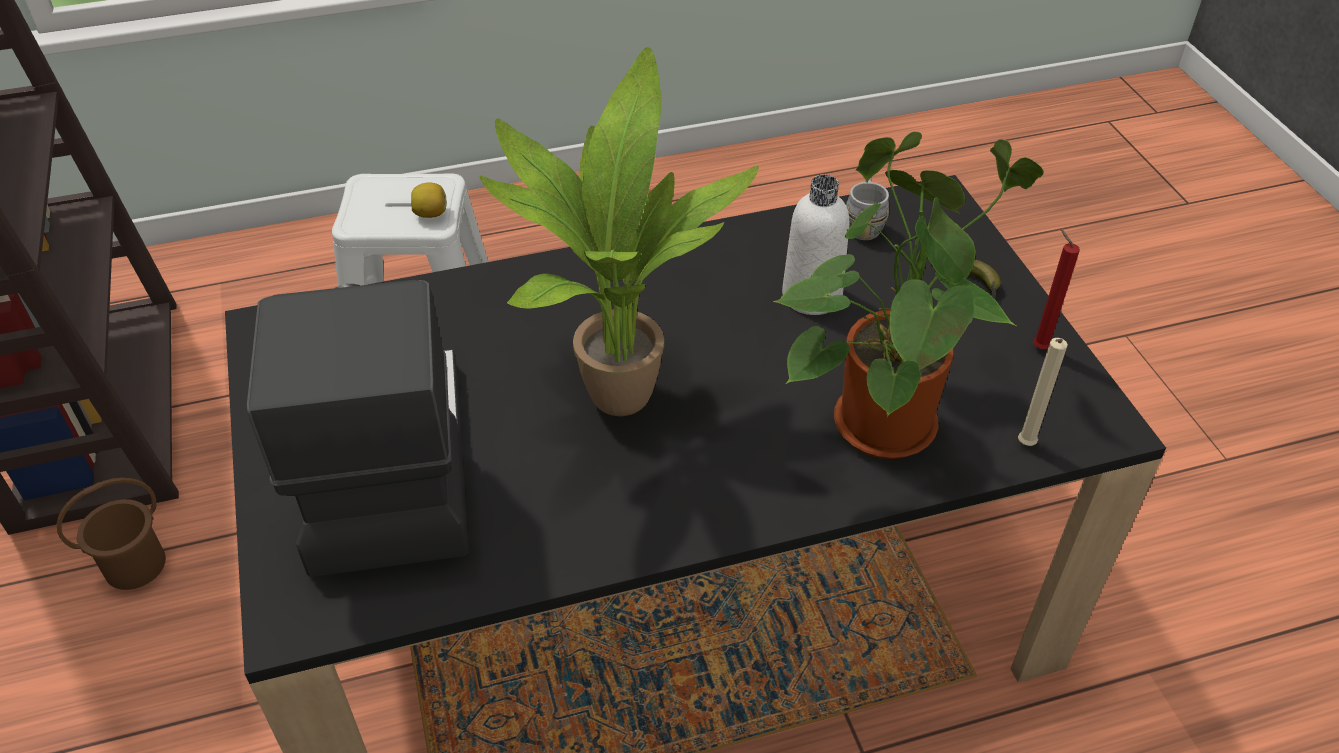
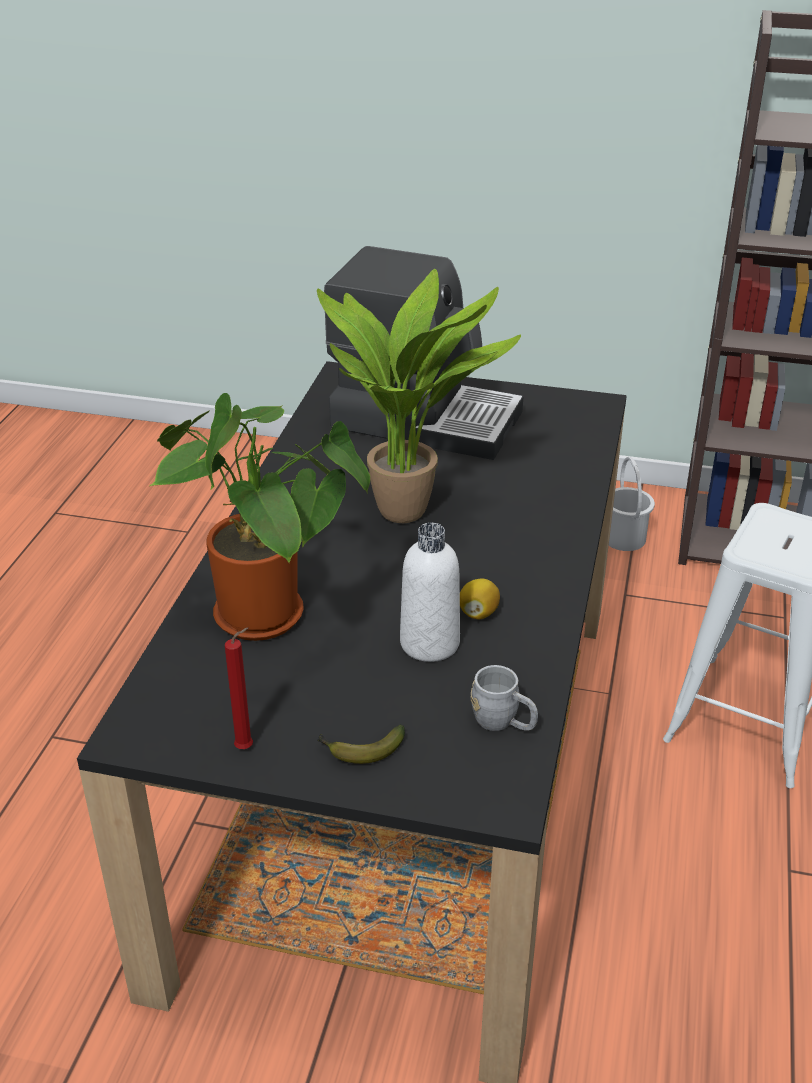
camera: 120 degrees right, 10 degrees down
brown bucket [57,478,166,590] -> white bucket [609,457,655,551]
lemon [411,182,447,218] -> lemon moved to [460,578,500,620]
beige candle [1018,338,1068,446] -> none

